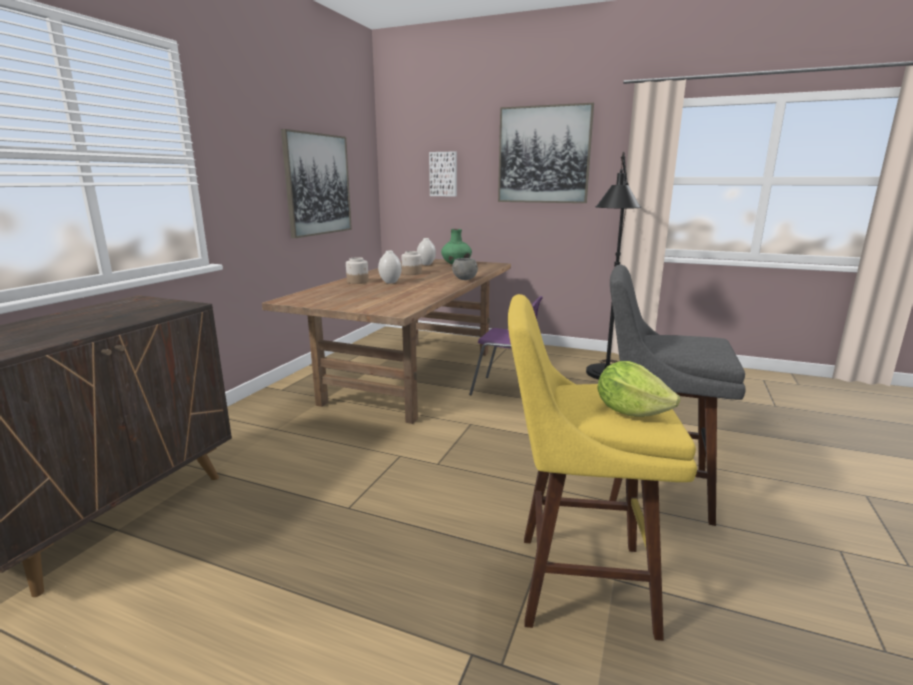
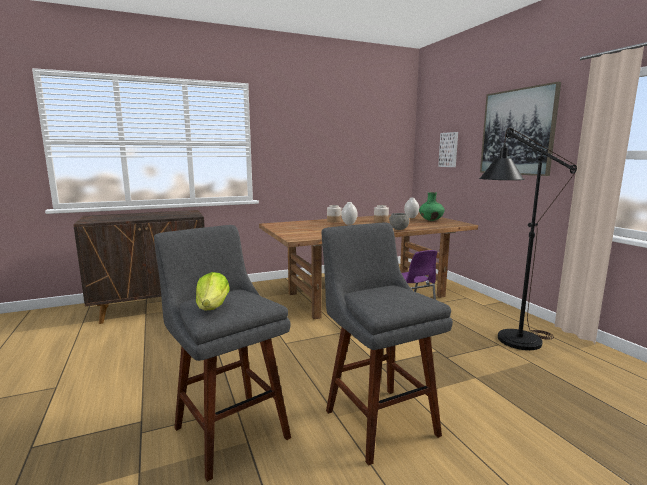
camera: 45 degrees right, 5 degrees down
picture [281,129,352,238] -> none
yellow stool [508,294,697,641] -> grey stool [154,225,291,482]

